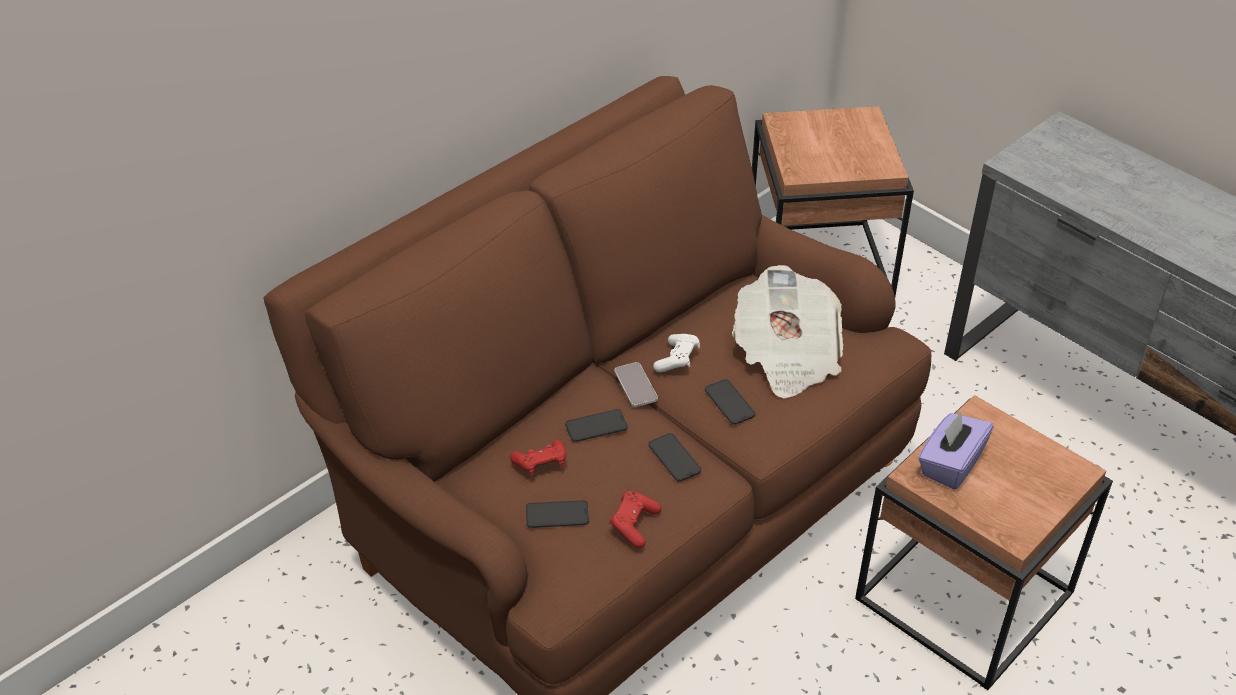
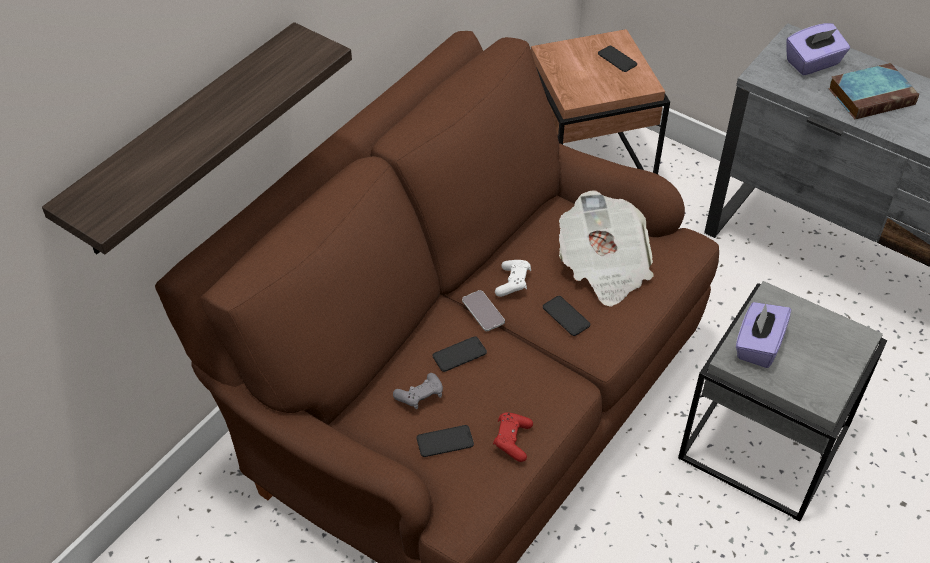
camera: 10 degrees left, 5 degrees up
red game controller [510,440,566,475] -> grey game controller [393,373,443,409]
phone [648,433,701,482] -> phone moved to [598,46,637,72]
brown side table [855,395,1113,690] -> grey side table [678,281,887,521]
none -> shelf [42,22,352,254]
none -> purple tissue box [786,23,850,75]
none -> book [828,63,919,119]

